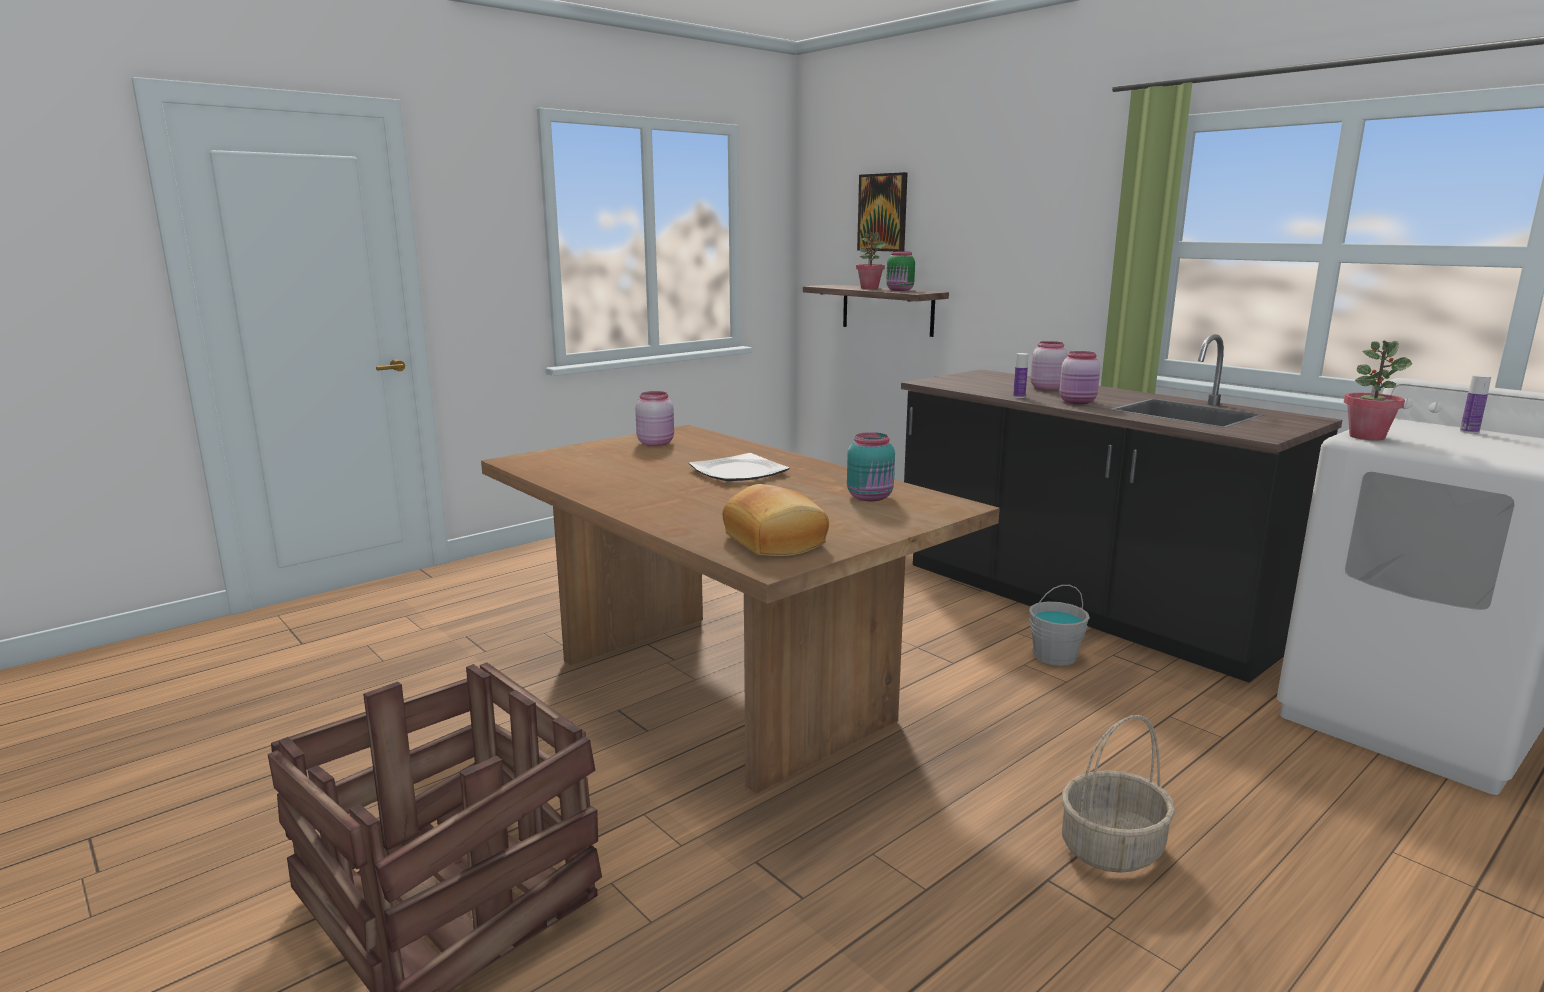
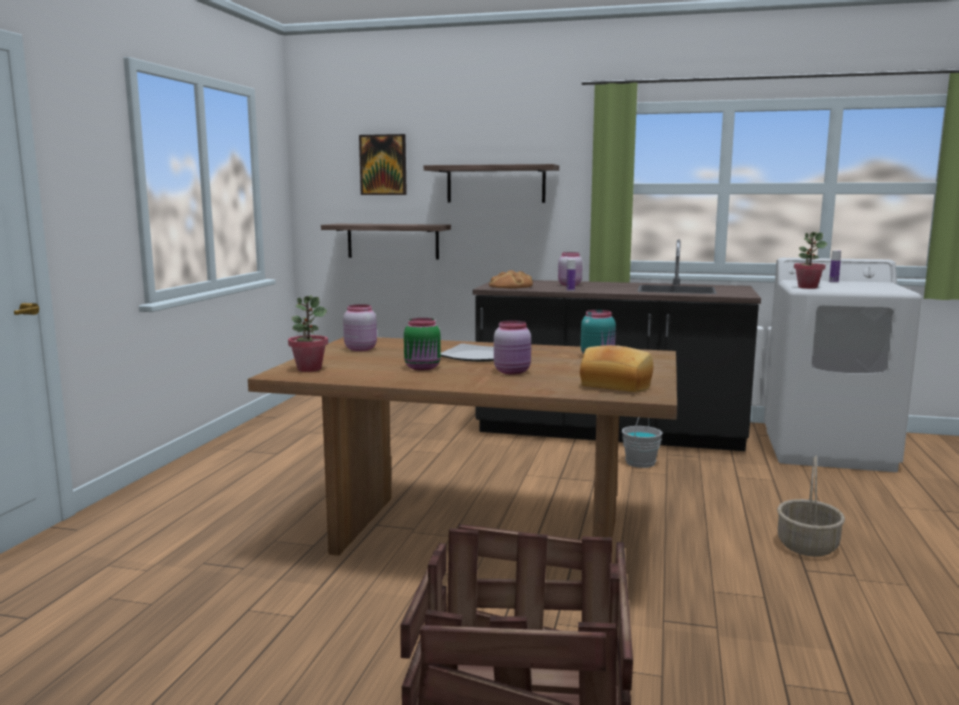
camera: 35 degrees left, 5 degrees down
potted plant [856,232,885,289] -> potted plant moved to [288,296,328,372]
green jar [886,251,915,291] -> green jar moved to [404,318,441,371]
pink jar [1059,351,1100,404] -> pink jar moved to [494,320,531,374]
none -> shelf [424,164,559,203]
none -> bread [489,270,533,289]

